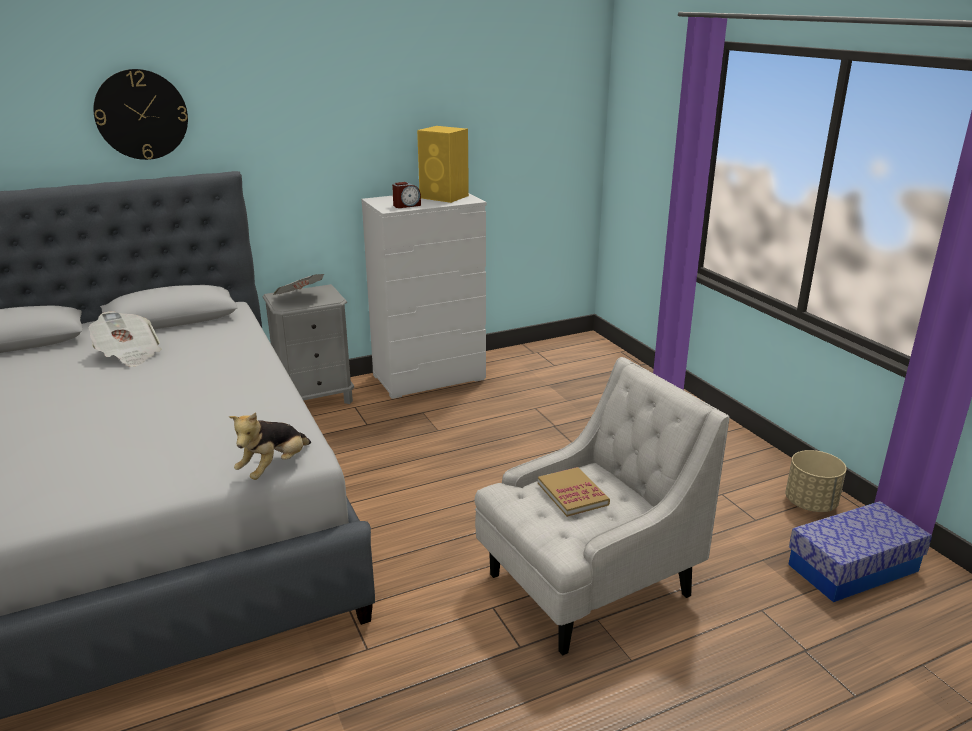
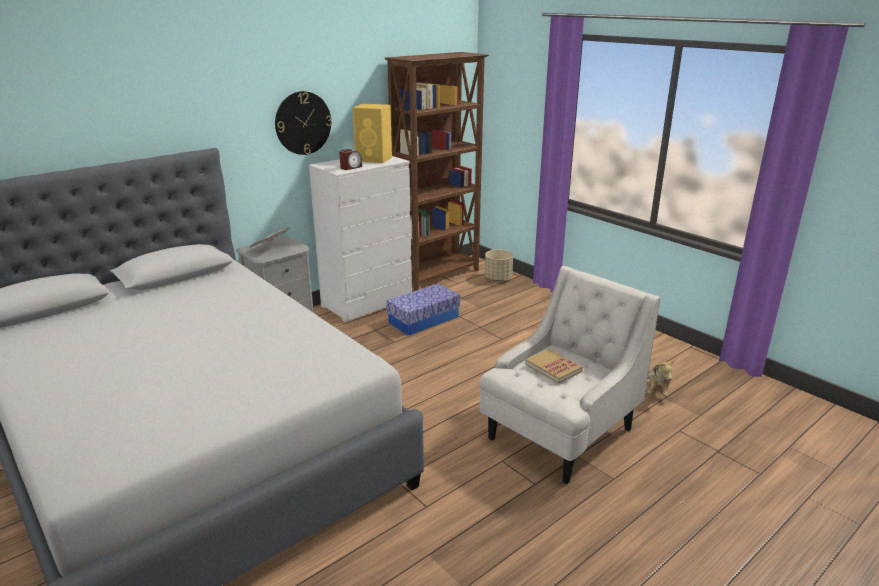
camera: 15 degrees left, 0 degrees up
newspaper [89,311,162,367] -> none
wall clock [93,69,188,160] -> wall clock moved to [275,91,332,155]
plush toy [229,412,311,480] -> plush toy moved to [647,360,675,397]
beige planter [785,450,847,512] -> beige planter moved to [485,249,513,281]
storage box [788,501,932,602] -> storage box moved to [386,284,460,336]
none -> brown bookcase [385,52,489,291]

